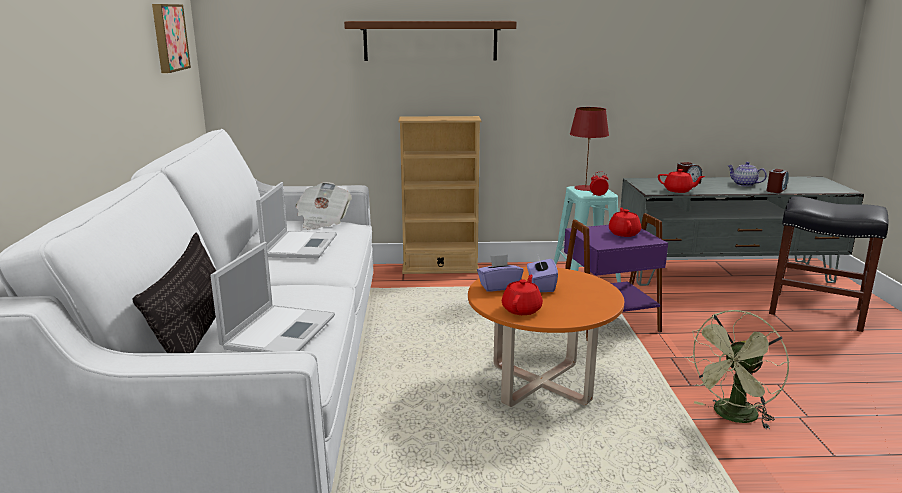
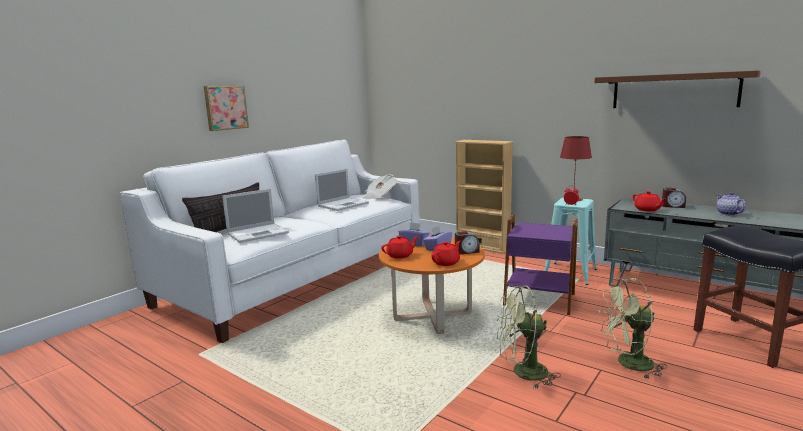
camera: 40 degrees right, 5 degrees down
picture [152,4,191,73] -> picture moved to [204,86,249,131]
brown shelf [344,21,516,61] -> brown shelf moved to [595,70,761,108]
red teapot [609,207,641,237] -> red teapot moved to [431,241,460,266]
alarm clock [767,169,789,193] -> alarm clock moved to [455,231,479,254]
none -> green fan [599,278,667,379]

